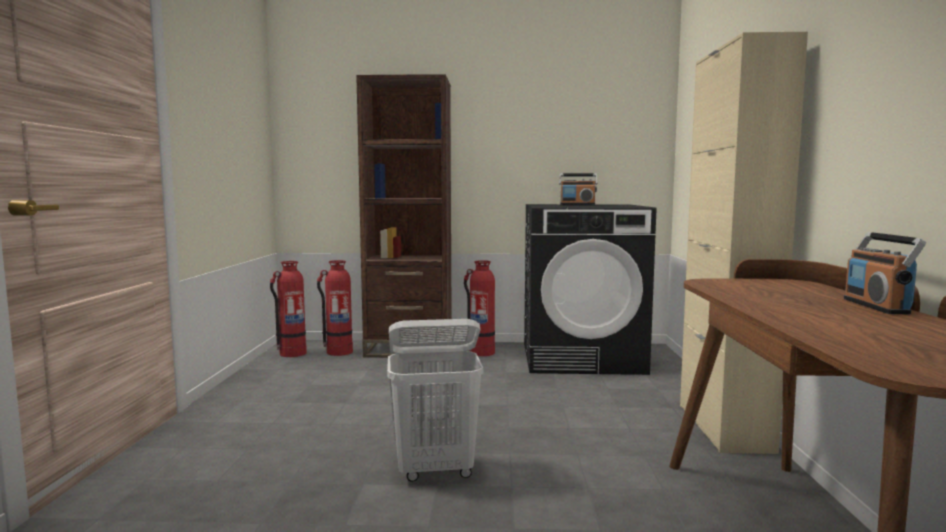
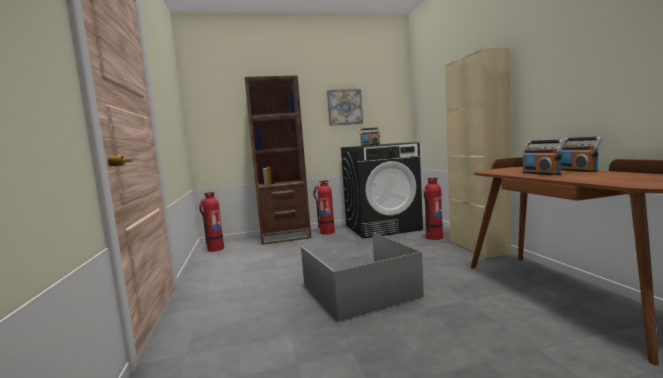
camera: 15 degrees left, 0 degrees up
fire extinguisher [317,260,353,356] -> fire extinguisher moved to [423,178,443,240]
white laundry basket [387,319,483,482] -> grey storage box [301,233,424,322]
none -> picture [327,89,363,126]
none -> radio [522,140,565,175]

